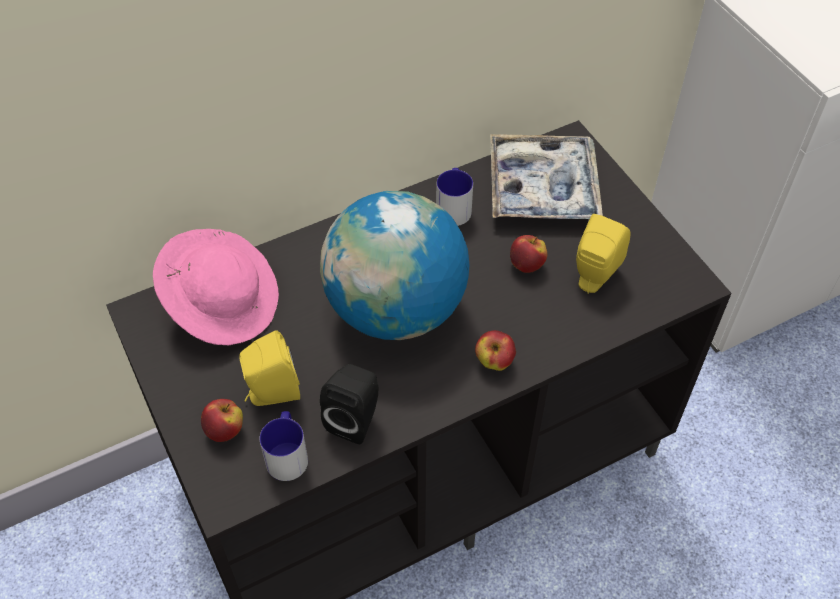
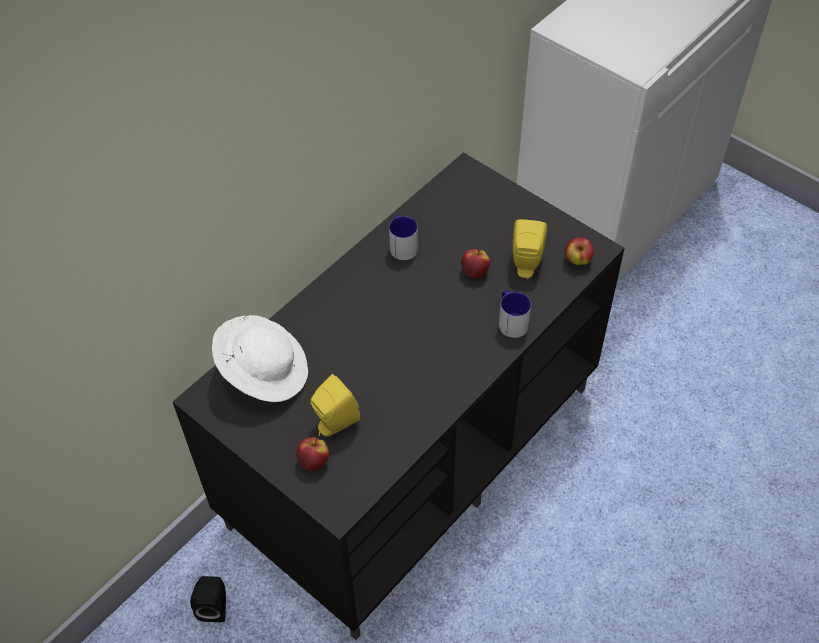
camera: 20 degrees left, 0 degrees up
pink hat [153,229,279,345] -> white hat [212,315,308,402]
mug [260,411,308,481] -> mug moved to [499,290,531,338]
globe [320,191,469,340] -> none
black speaker [320,364,378,444] -> black speaker moved to [190,576,226,622]
apple [475,330,516,371] -> apple moved to [565,237,594,265]
tray [490,134,603,219] -> none

